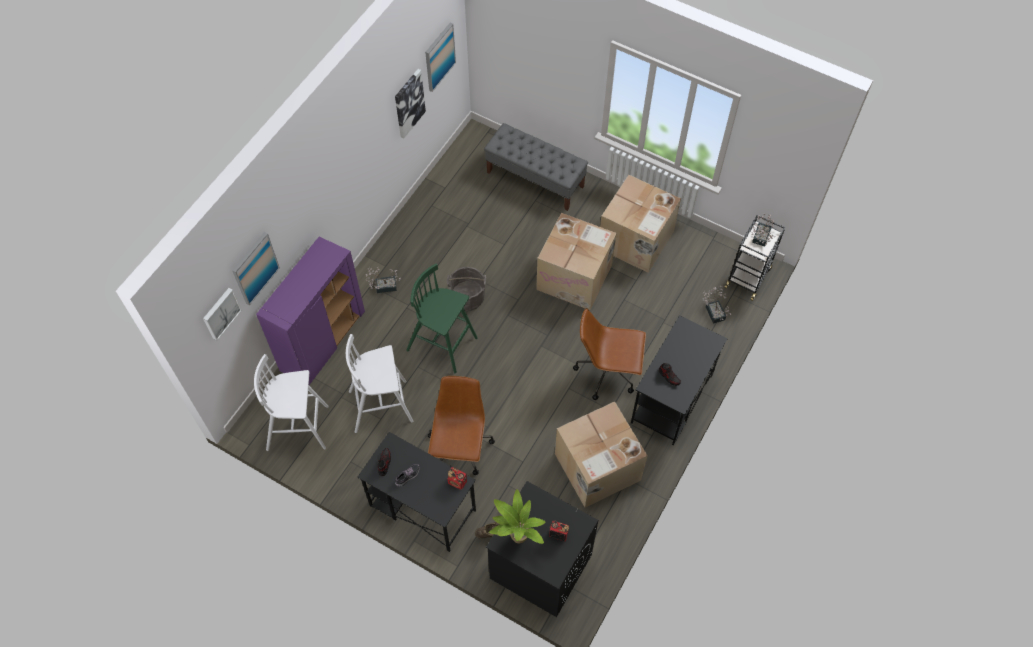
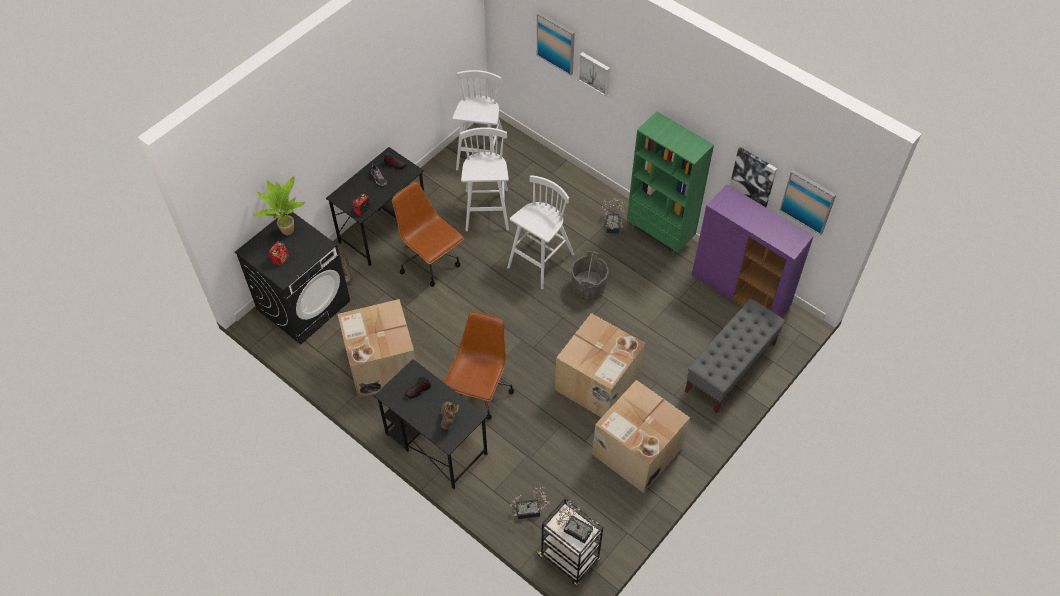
camera: 100 degrees right, 5 degrees down
picture [203,288,242,341] -> picture moved to [578,52,610,96]
purple cabinet [256,237,365,385] -> purple cabinet moved to [692,184,814,317]
green stool [406,264,478,373] -> white stool [507,175,575,289]
brown office chair [428,376,495,475] -> brown office chair turned 150 degrees counterclockwise [392,182,464,287]
none -> brown boot [441,401,459,430]
none -> green bookcase [627,112,714,258]

